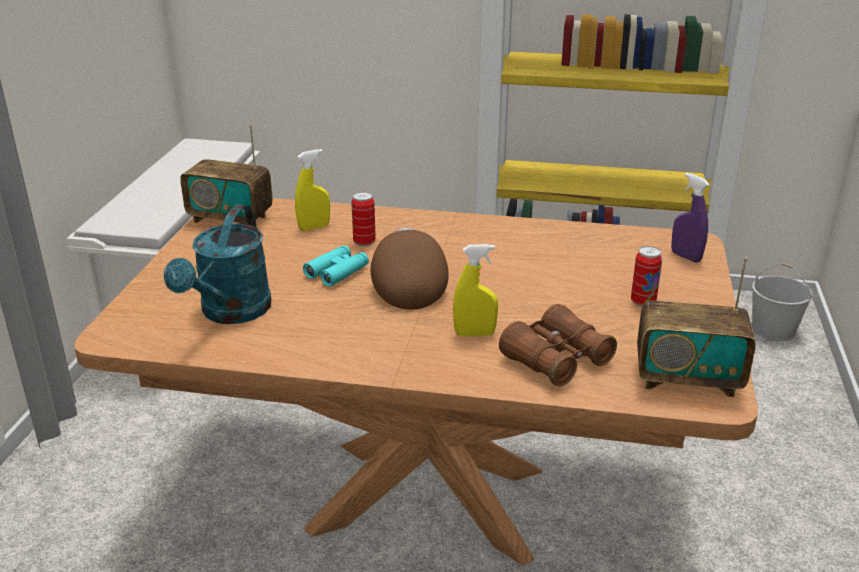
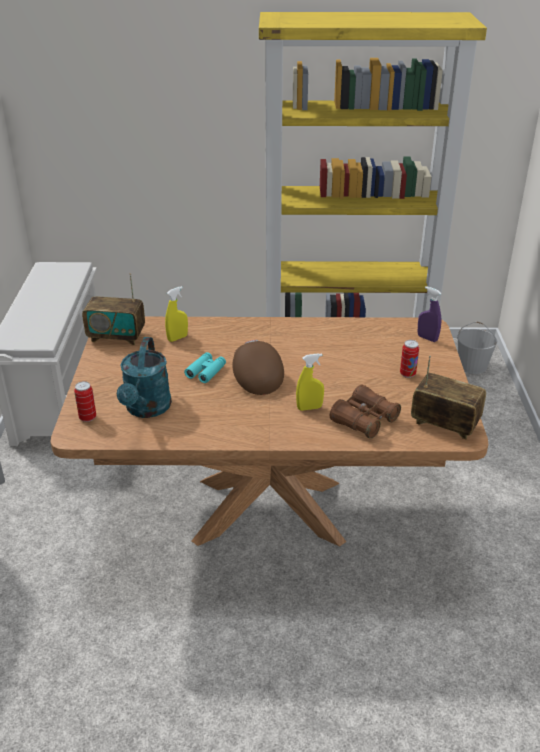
camera: 10 degrees left, 5 degrees up
can [351,192,376,246] -> can moved to [74,381,96,422]
radio [637,257,756,397] -> radio turned 150 degrees counterclockwise [411,355,486,439]

